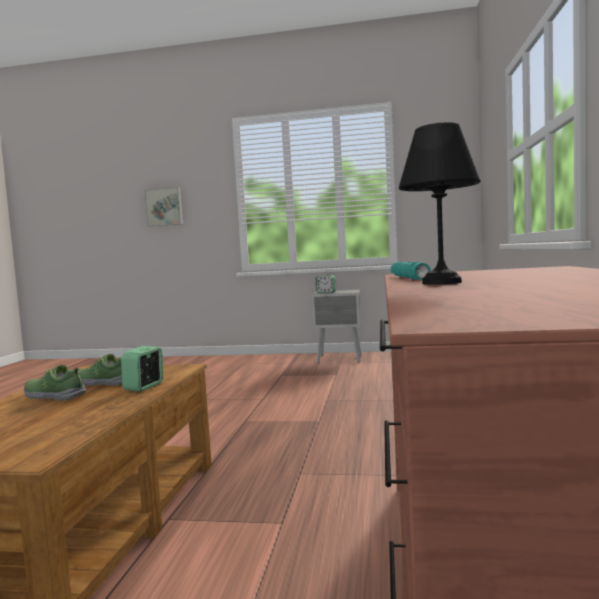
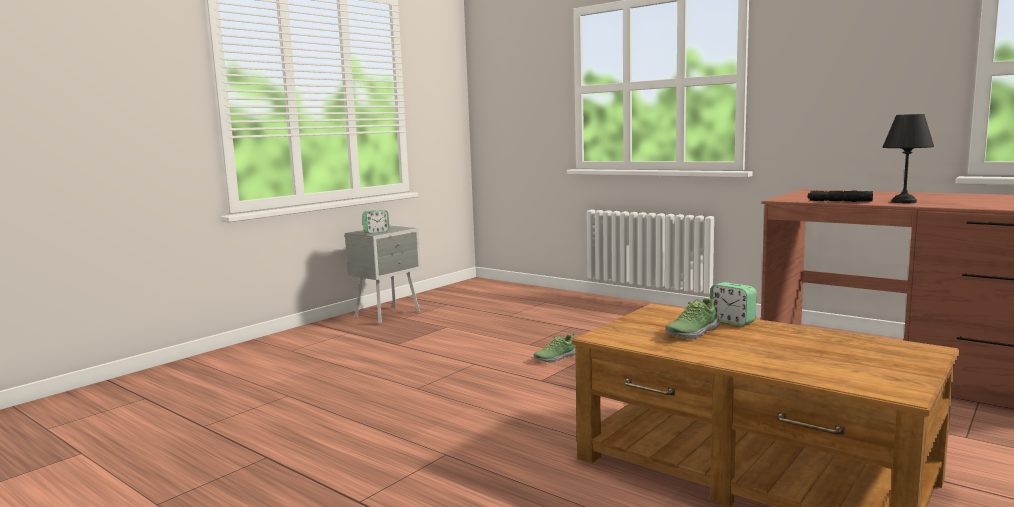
camera: 60 degrees left, 5 degrees up
shoe [24,365,87,401] -> shoe moved to [534,334,575,363]
picture [144,187,183,226] -> none
turquoise flashlight [391,262,431,280] -> black flashlight [808,190,873,202]

